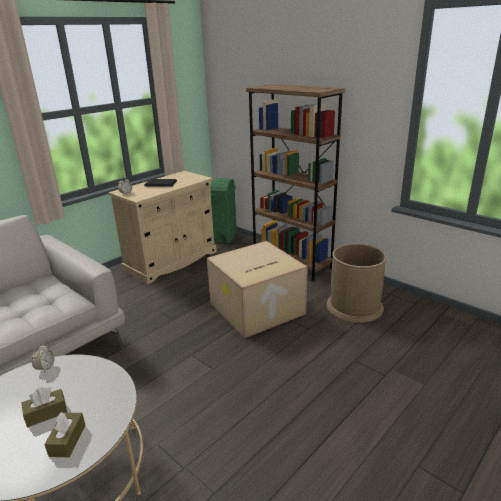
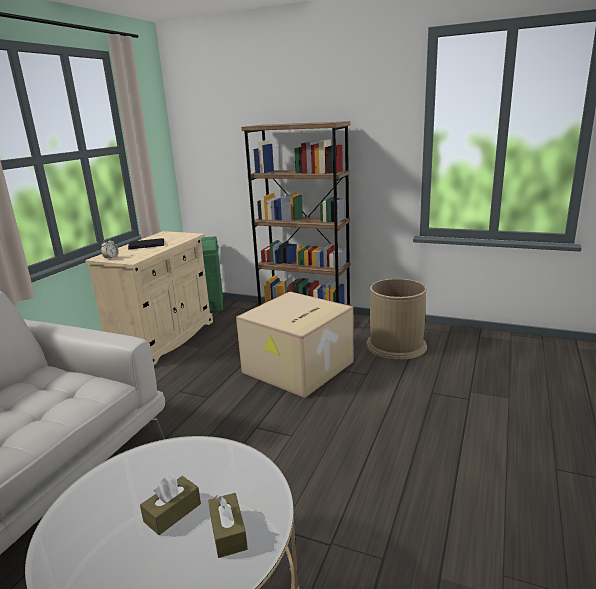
camera: 20 degrees left, 5 degrees down
alarm clock [32,344,55,373] -> none

